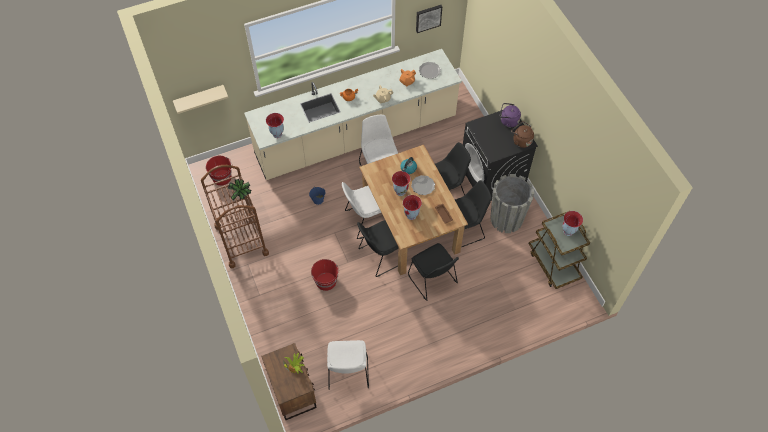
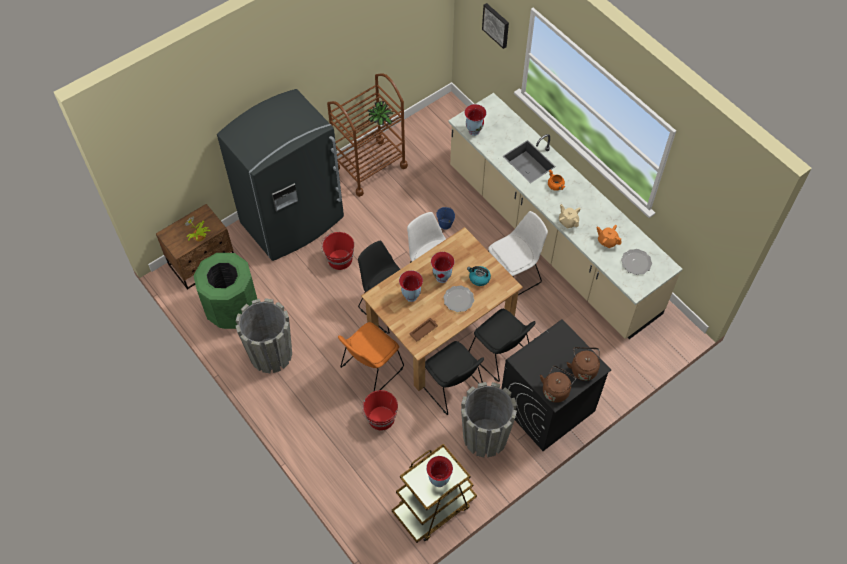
camera: 75 degrees right, 0 degrees up
beige shelf [173,85,229,114] -> none
red bucket [206,156,232,186] -> red bucket moved to [362,390,398,431]
white chair [327,340,369,390] -> green trash can [193,253,257,329]
black chair [408,243,459,301] -> orange chair [338,322,404,391]
picture [416,5,442,33] -> picture moved to [482,3,509,49]
purple kettle [499,103,521,127] -> brown kettle [567,347,600,381]
none -> grey fridge [217,89,344,261]
none -> grey planter [236,298,292,373]

